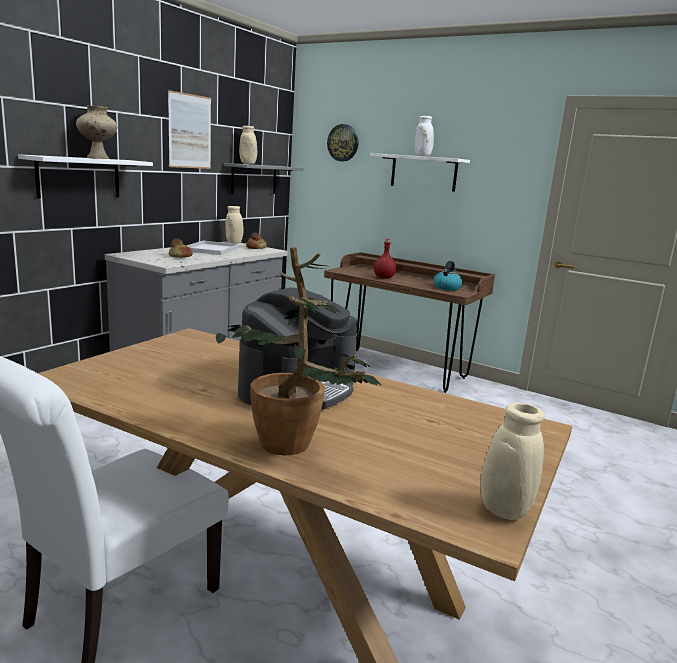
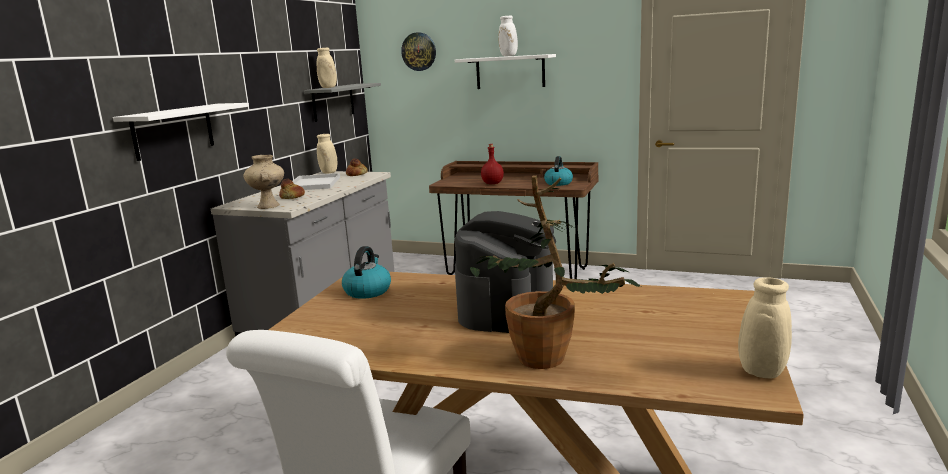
camera: 10 degrees left, 0 degrees up
beige vase [76,105,117,159] -> beige vase moved to [243,155,284,209]
picture [168,90,211,169] -> none
none -> kettle [342,246,391,299]

